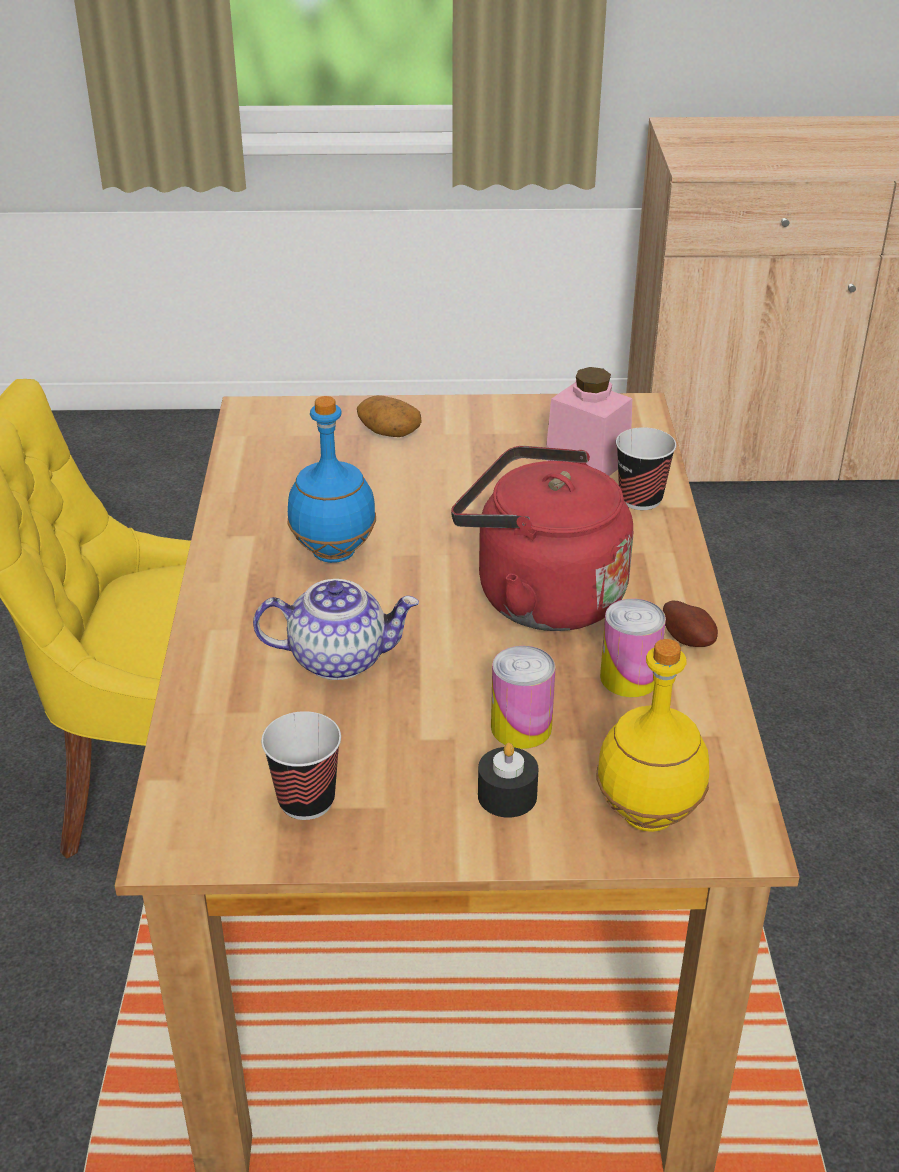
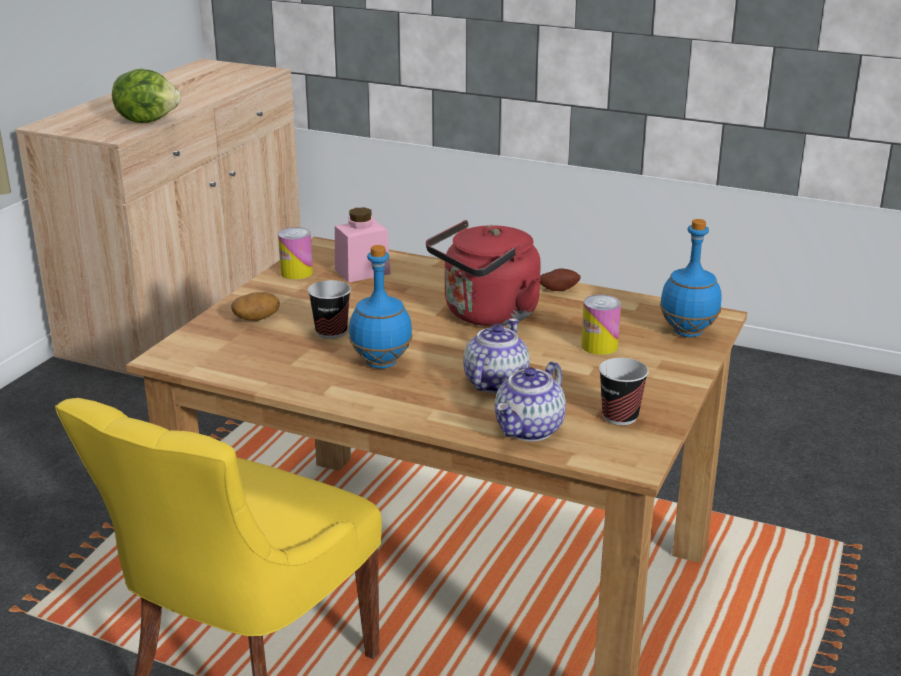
camera: 65 degrees left, 10 degrees down
black candle [478,743,538,818] -> none
yellow bottle [596,639,709,832] -> blue bottle [660,219,722,337]
can [600,599,666,697] -> can moved to [278,227,313,280]
cup [616,427,676,510] -> cup moved to [308,280,351,339]
none -> lettuce [112,68,181,123]
none -> teapot [495,361,566,441]

